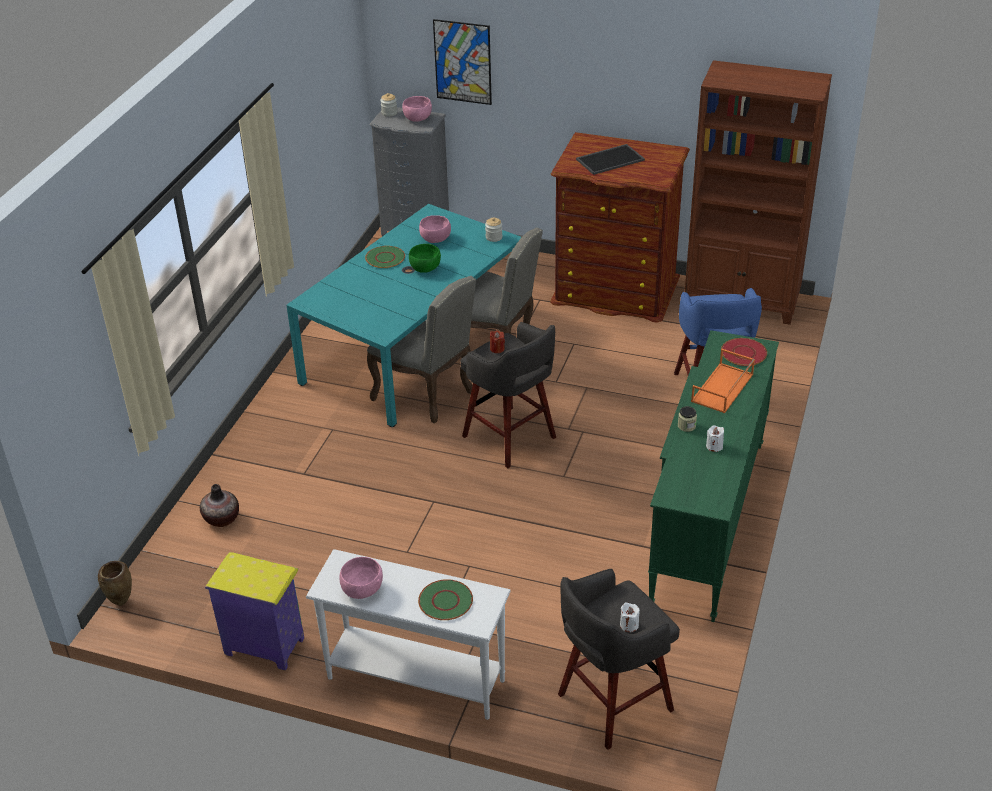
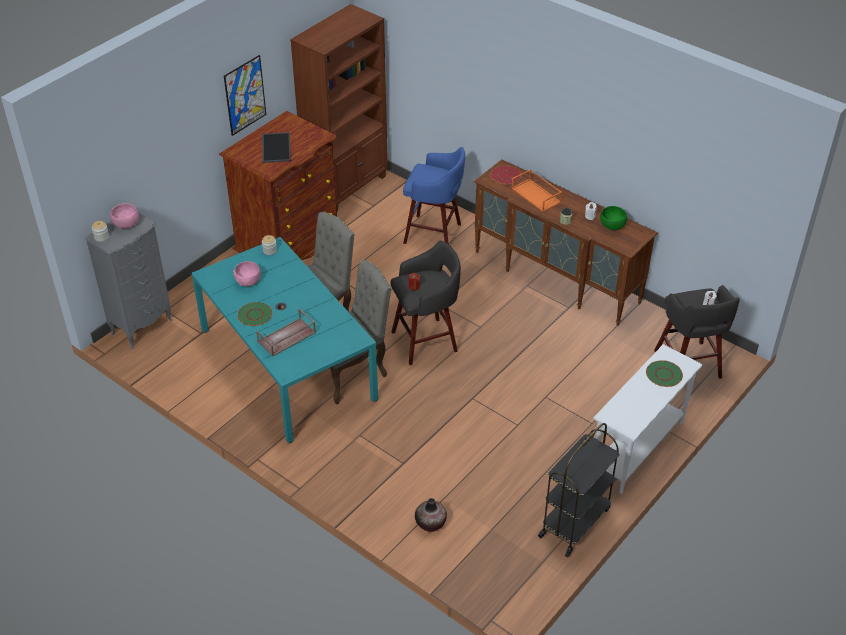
camera: 70 degrees left, 5 degrees up
brown vase [98,561,132,606] -> none
nightstand [205,552,304,670] -> black cart [538,423,619,557]
pink bowl [340,557,383,599] -> none
green bowl [409,244,441,273] -> green bowl moved to [600,206,627,230]
picture [433,19,492,105] -> picture moved to [224,55,266,136]
green cabinet [648,330,779,622] -> brown cabinet [473,159,658,326]
none -> brown tray [256,308,316,357]

